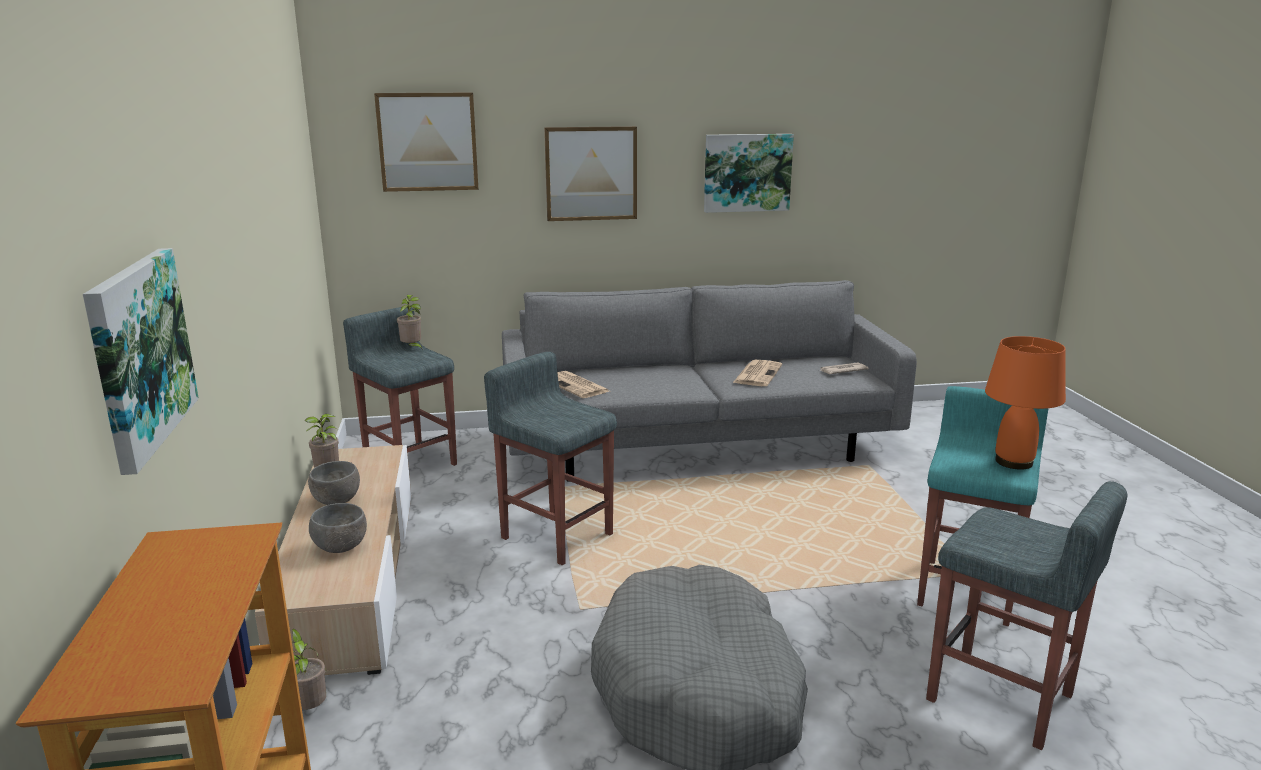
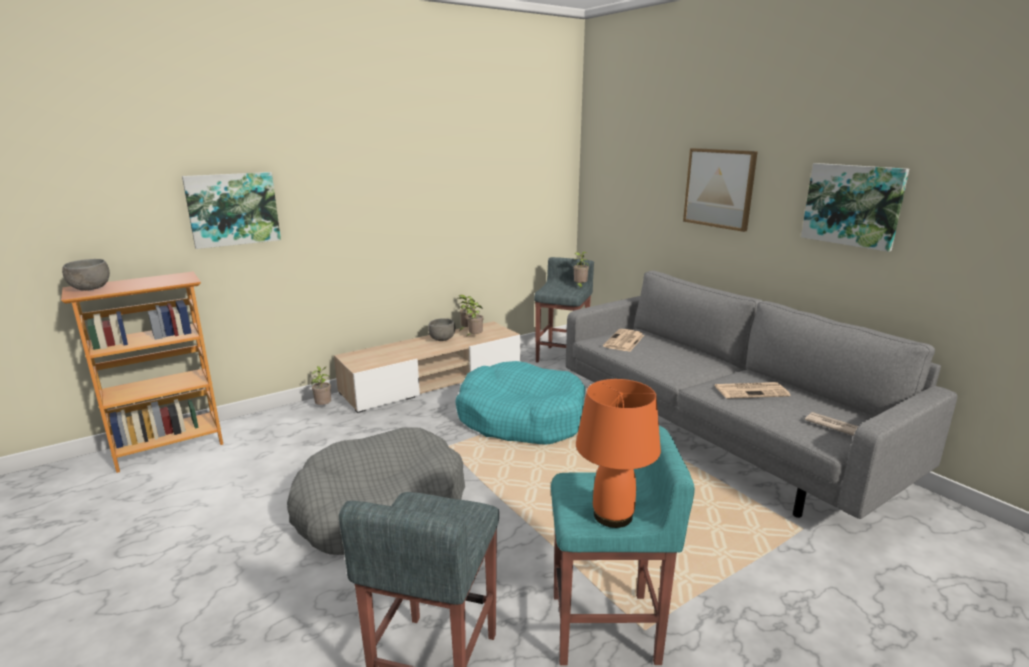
camera: 65 degrees right, 0 degrees up
grey bowl [309,503,367,553] -> grey bowl moved to [62,259,110,291]
picture [374,93,479,192] -> none
grey stool [484,352,617,565] -> turquoise dog bed [455,361,585,444]
none -> potted plant [464,300,483,336]

